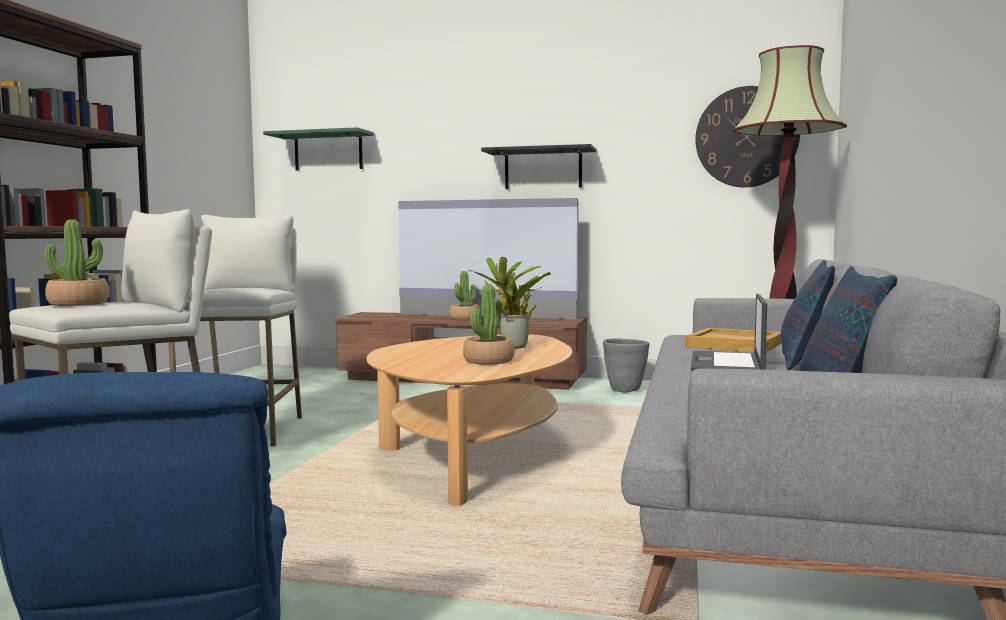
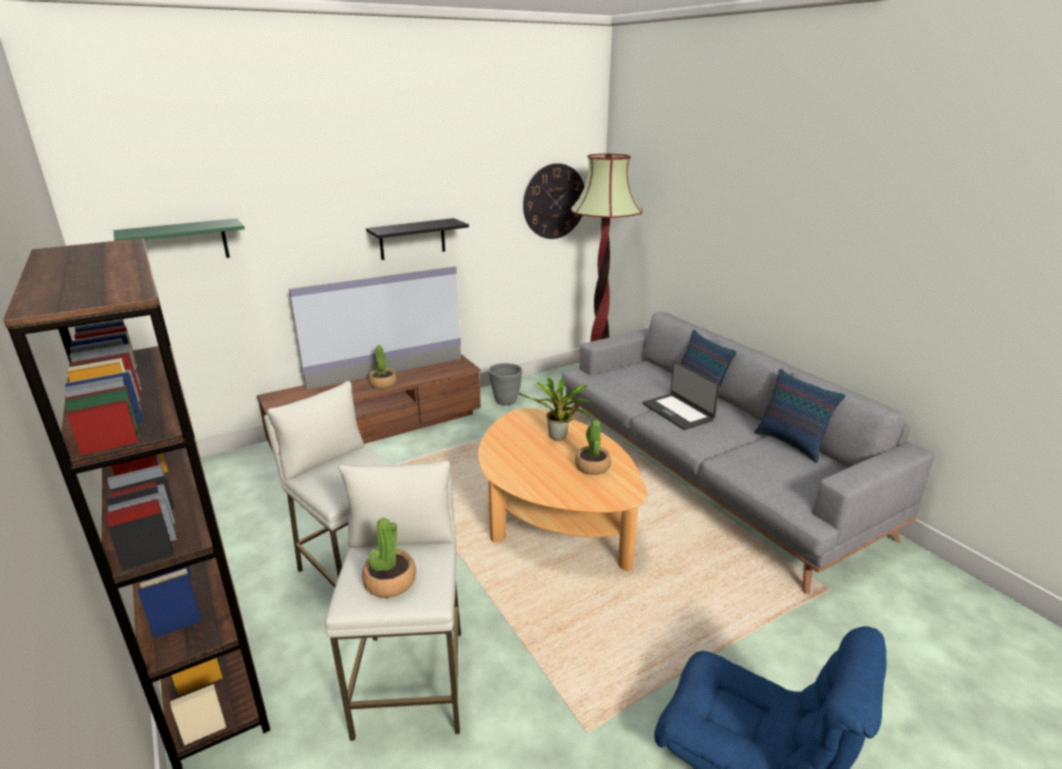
camera: 45 degrees left, 20 degrees up
beige tray [685,328,782,352] -> none

